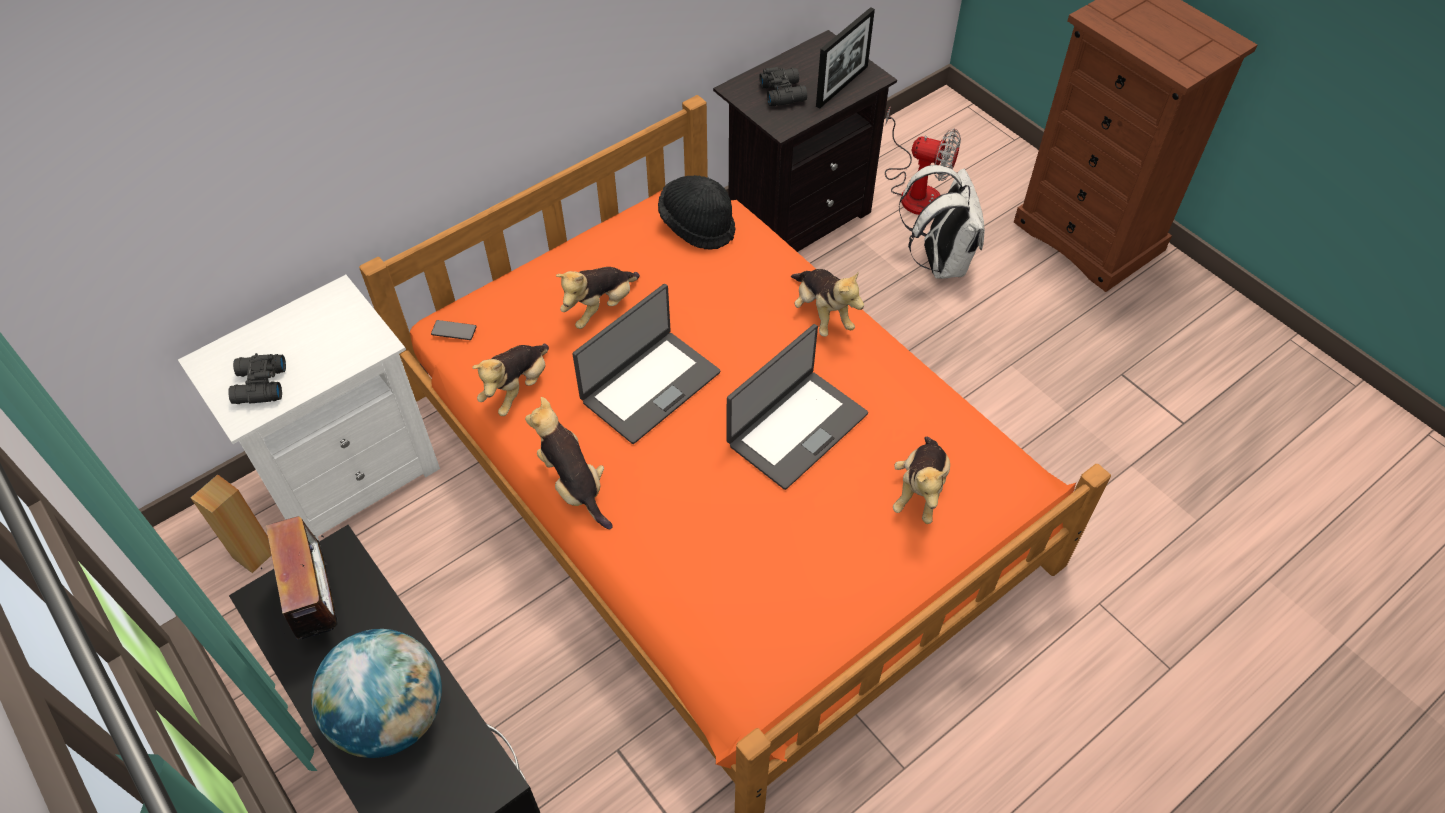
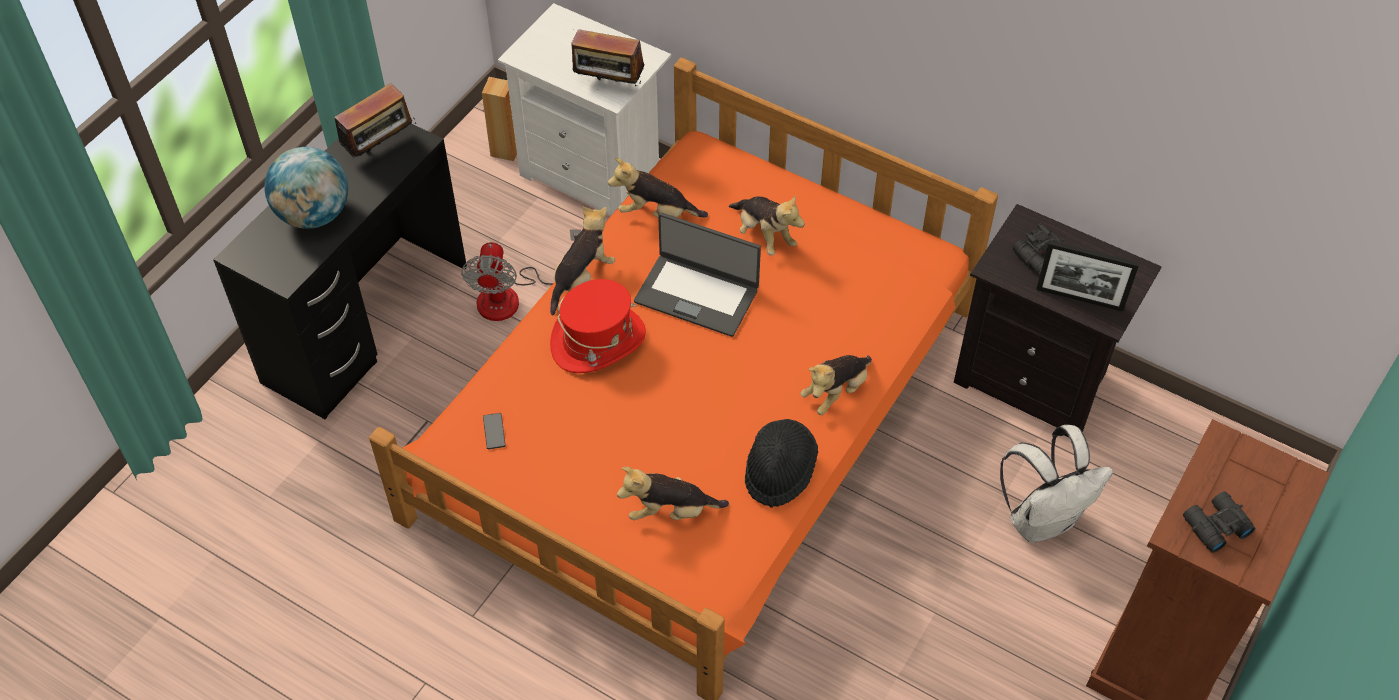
camera: 70 degrees right, 0 degrees up
black binoculars [228,353,286,404] -> black binoculars moved to [1183,491,1255,553]
phone [431,320,477,340] -> phone moved to [483,413,506,449]
plush toy [556,267,640,329] -> plush toy turned 150 degrees counterclockwise [729,195,805,256]
black hat [658,175,736,250] -> black hat moved to [745,419,818,508]
laptop [726,324,868,490] -> none
fan [885,108,961,215] -> fan moved to [461,229,581,321]
none -> red hat [550,279,646,373]
none -> radio [571,29,645,86]

